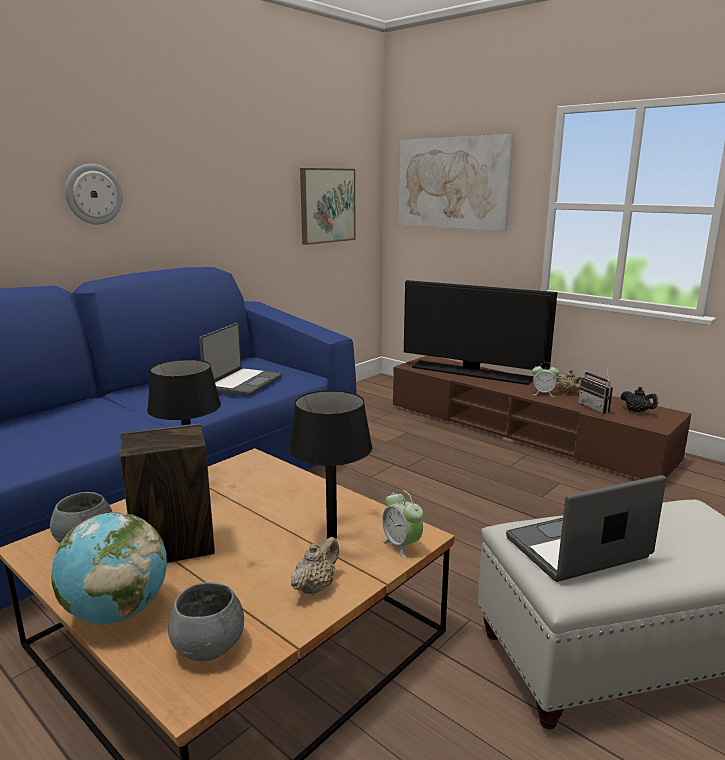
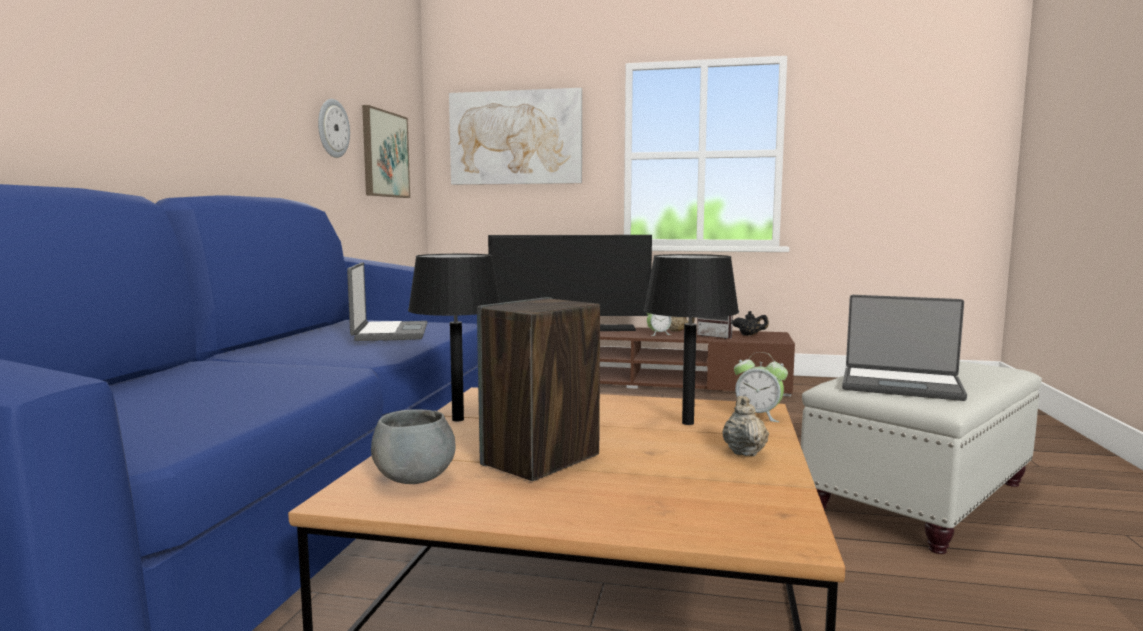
camera: 30 degrees left, 10 degrees down
globe [51,512,167,624] -> none
wall clock [65,164,123,225] -> wall clock moved to [318,99,350,158]
grey bowl [168,582,244,661] -> none
laptop [506,475,666,582] -> laptop turned 105 degrees counterclockwise [842,295,967,401]

